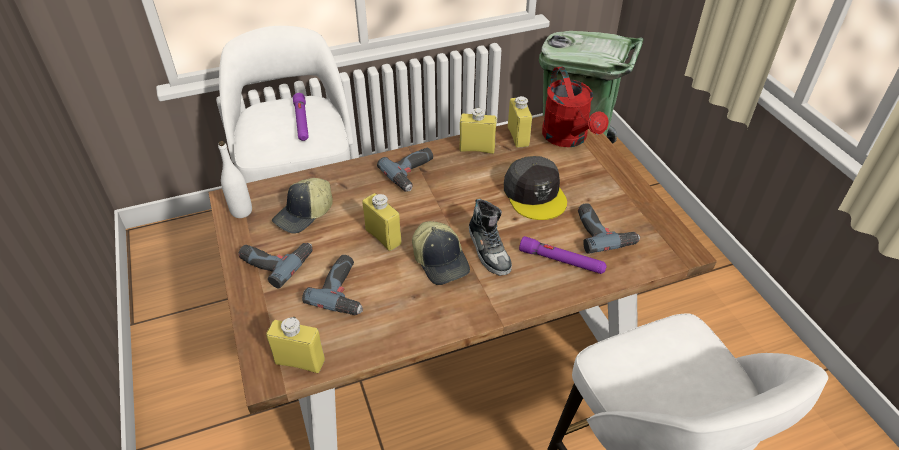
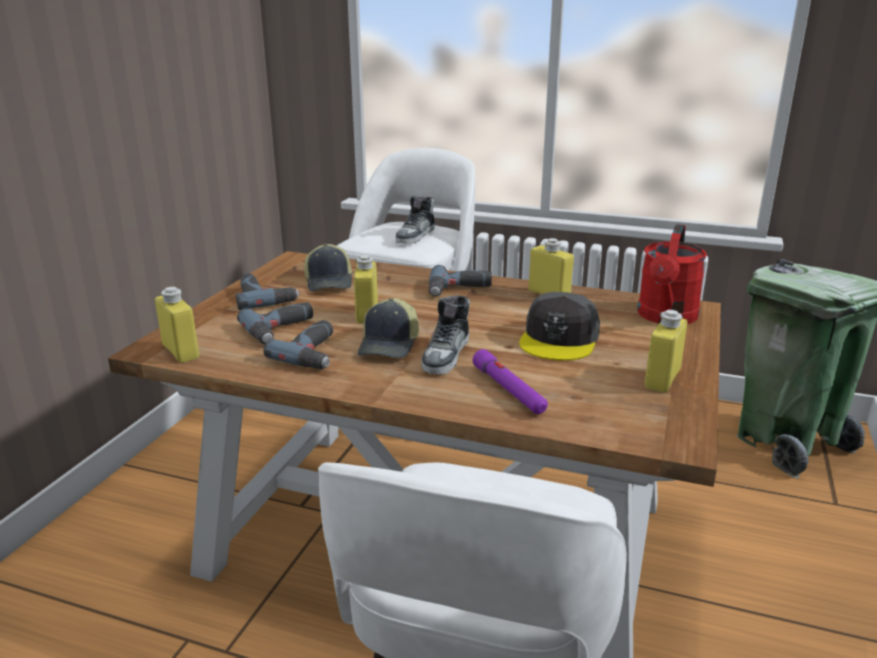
camera: 40 degrees right, 20 degrees down
white bottle [218,141,252,218] -> none
cap [272,178,333,234] -> cap turned 90 degrees counterclockwise [305,244,352,292]
purple flashlight [293,93,309,141] -> shoe [395,196,435,244]
yellow bottle [508,96,532,148] -> yellow bottle moved to [645,310,687,393]
power drill [578,203,640,254] -> power drill moved to [263,320,333,370]

